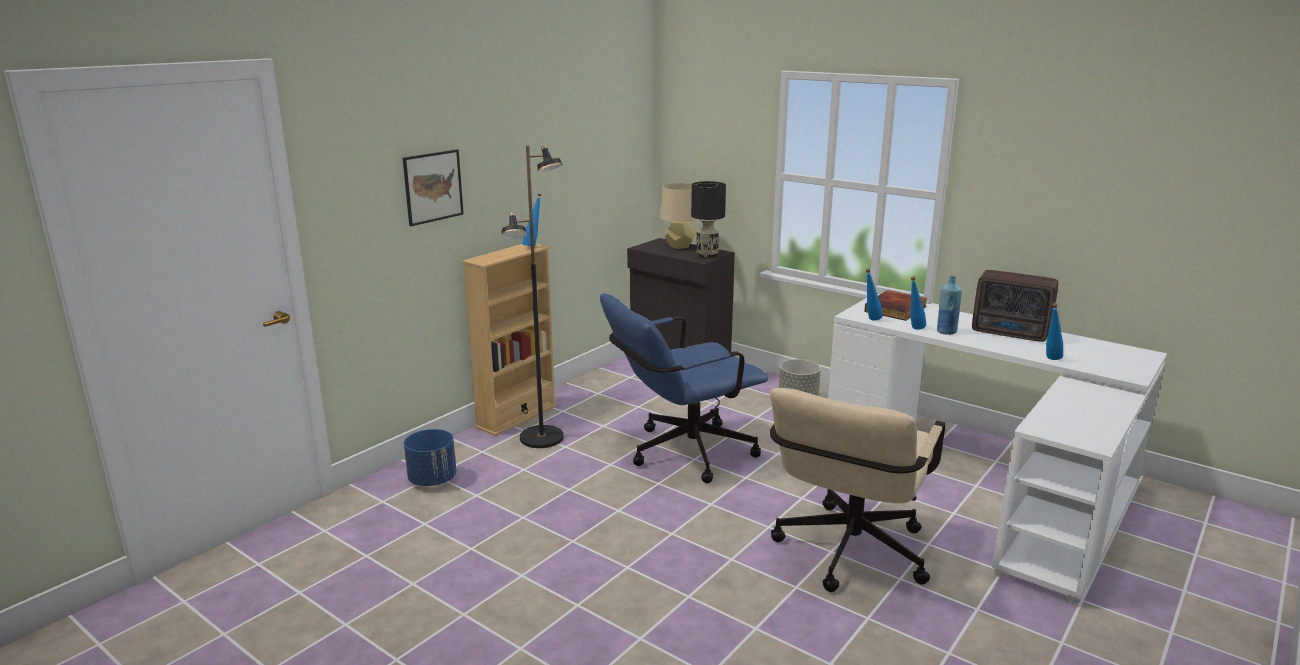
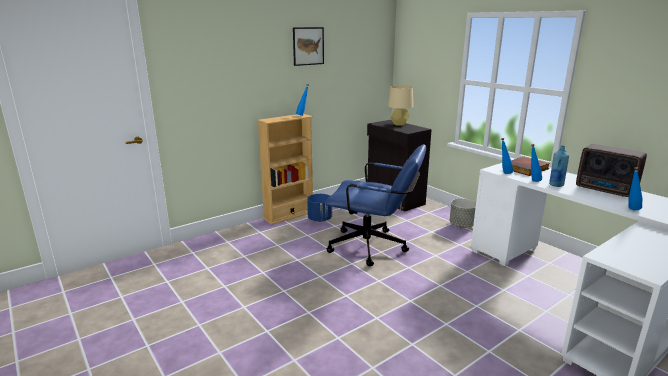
camera: 15 degrees right, 0 degrees up
picture [403,149,464,226] -> picture moved to [293,27,324,66]
blue planter [404,429,456,486] -> blue planter moved to [307,194,332,222]
black floor lamp [501,145,564,448] -> none
blue office chair [600,293,768,483] -> blue office chair turned 150 degrees counterclockwise [325,144,426,266]
black table lamp [691,181,726,258] -> none
beige office chair [770,388,946,592] -> none

